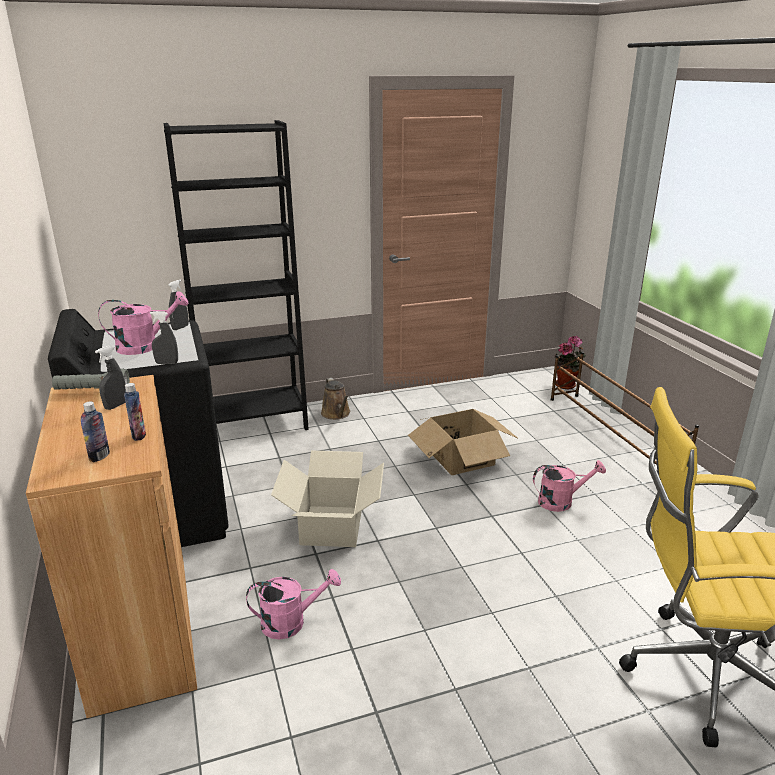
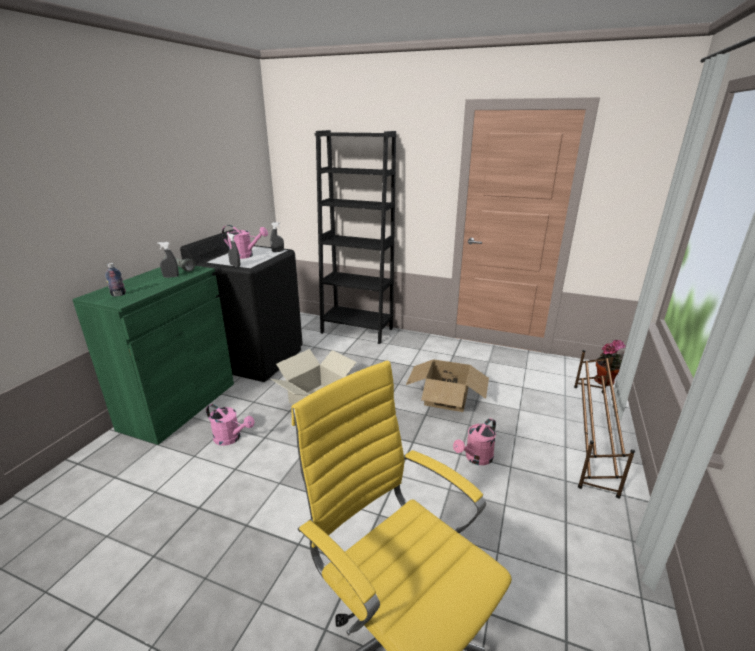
camera: 40 degrees right, 0 degrees up
brown cabinet [26,375,197,718] -> green cabinet [72,266,234,445]
bottle [124,383,146,441] -> none
brown watering can [321,378,350,420] -> none
pink watering can [533,460,606,512] -> pink watering can turned 105 degrees clockwise [453,418,496,465]

